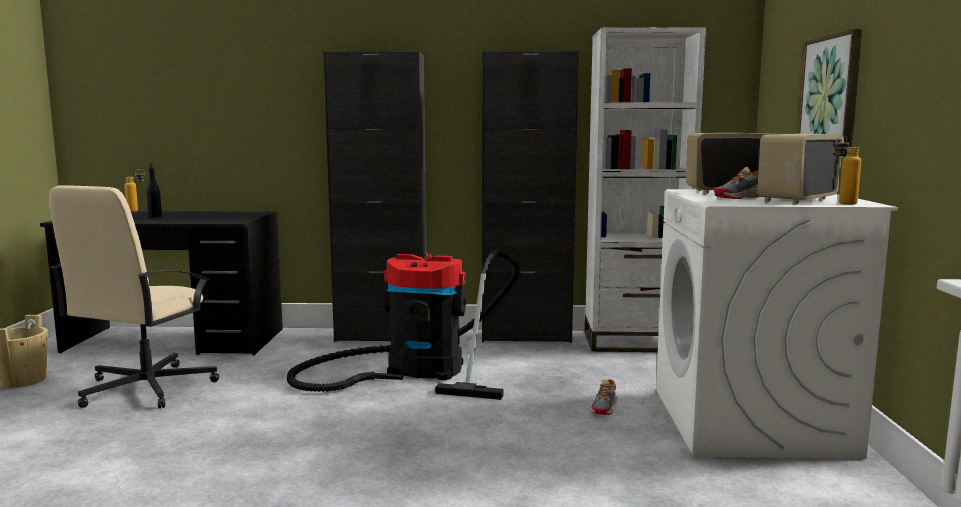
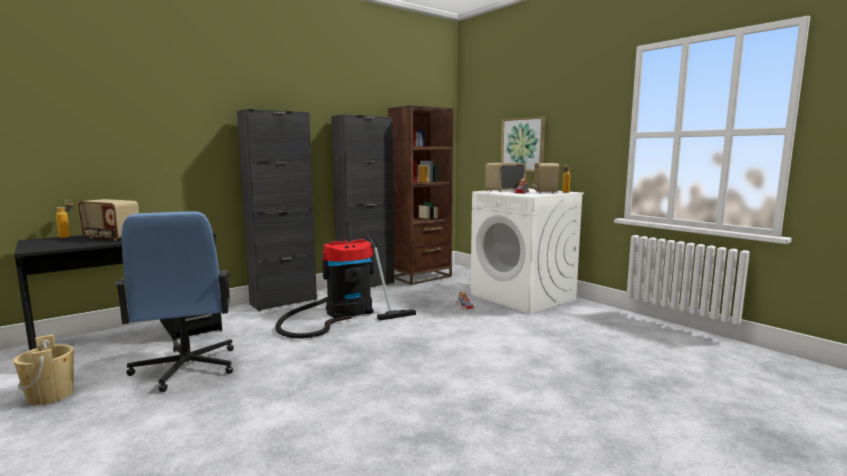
camera: 40 degrees left, 0 degrees up
beige office chair [49,185,219,408] -> blue office chair [115,211,234,392]
black bottle [147,163,162,218] -> radio [78,199,139,241]
white bookcase [585,27,706,352] -> brown bookcase [388,105,453,285]

